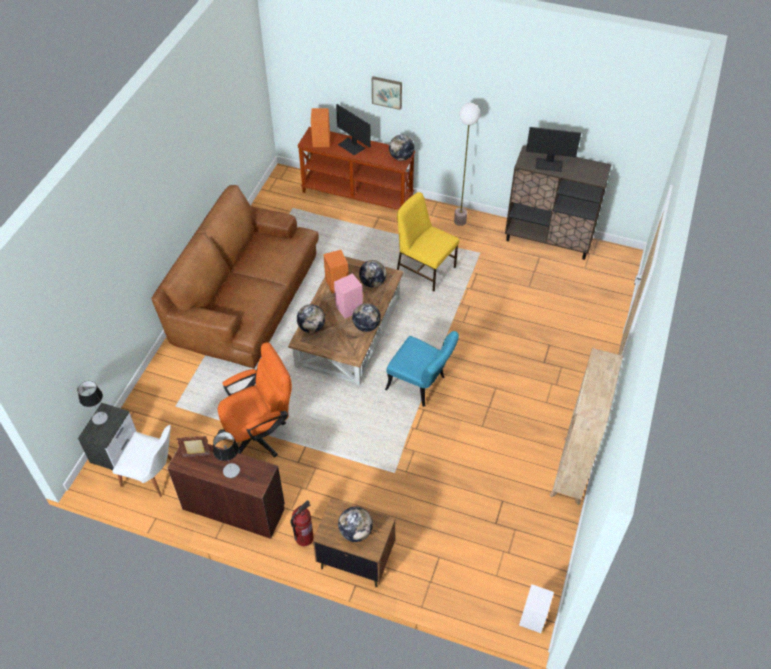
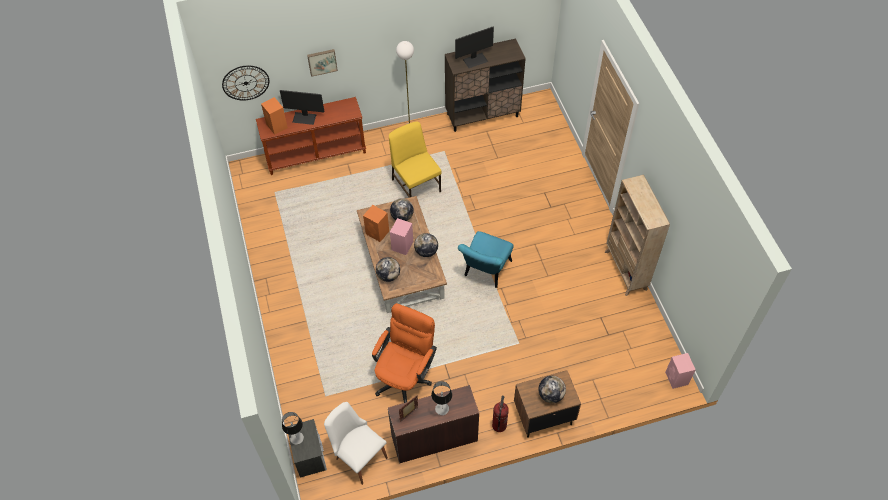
camera: 35 degrees left, 5 degrees up
white chair [112,425,172,497] -> white chair turned 120 degrees counterclockwise [324,402,388,485]
brown sofa [151,185,319,369] -> none
turquoise chair [385,331,459,407] -> turquoise chair turned 120 degrees clockwise [458,231,514,288]
globe [389,135,414,161] -> none
yellow chair [397,192,459,292] -> yellow chair turned 60 degrees clockwise [389,121,442,197]
white speaker [519,584,554,633] -> pink speaker [665,353,696,389]
none -> wall clock [222,65,269,100]

